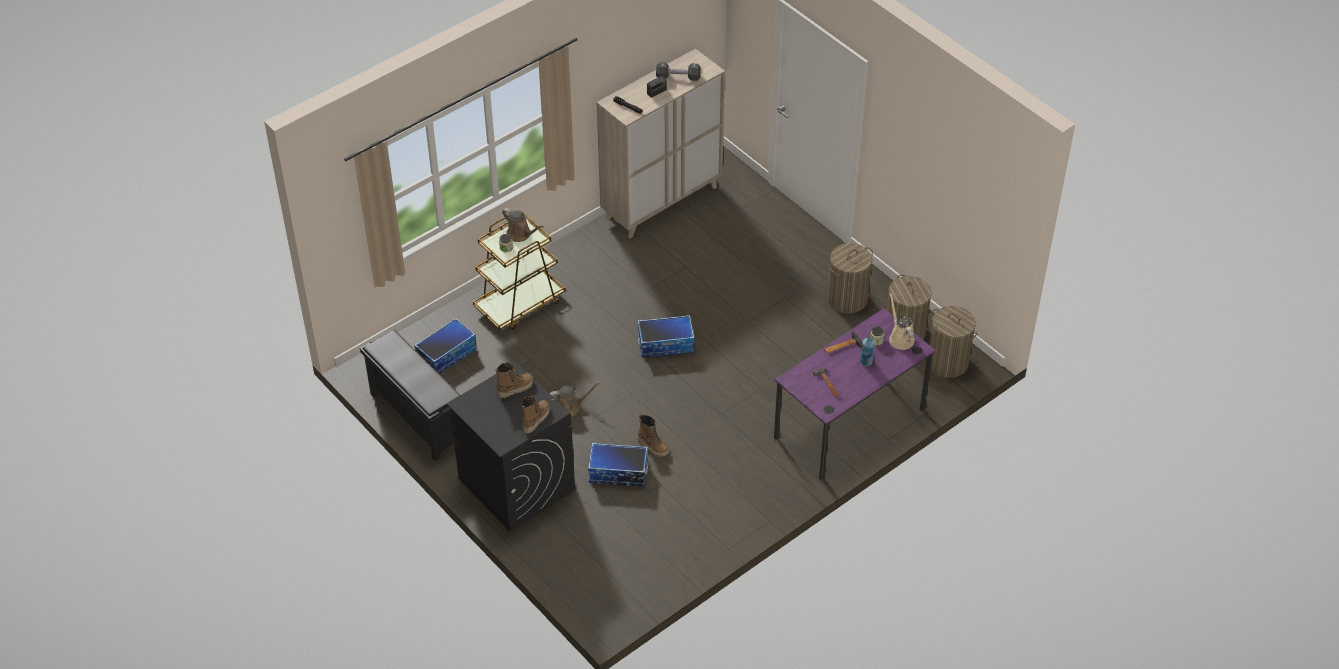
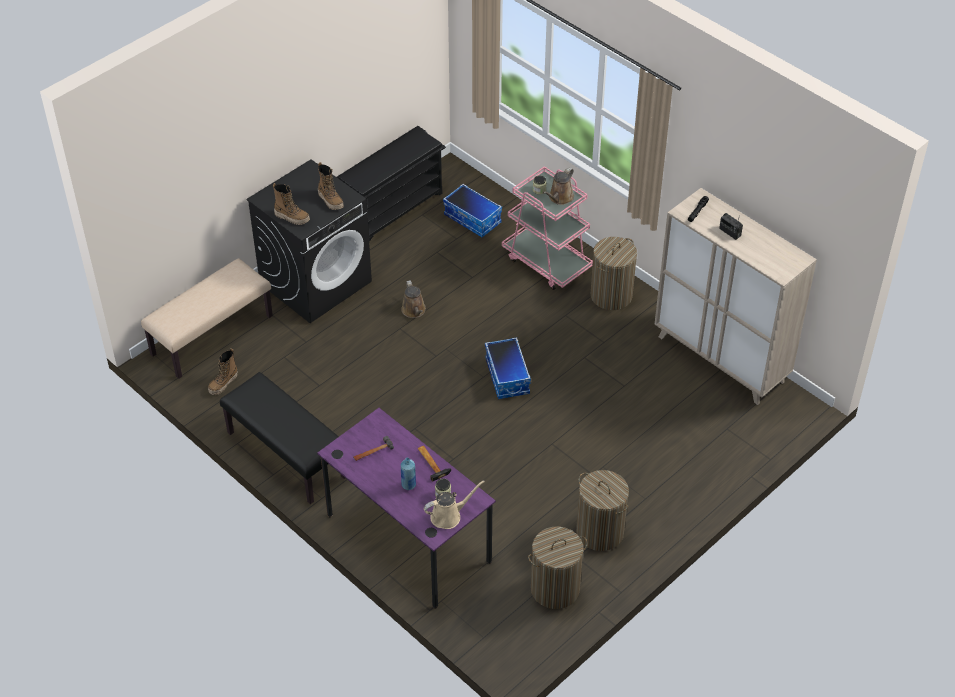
camera: 85 degrees right, 0 degrees up
brown cart [473,213,565,330] -> pink cart [502,166,593,290]
storage box [588,443,648,487] -> none
boot [638,413,669,457] -> boot moved to [208,348,238,395]
black dumbbell [656,62,701,81] -> none
laundry basket [929,306,977,378] -> laundry basket moved to [591,237,637,310]
none -> beige bench [141,258,273,379]
none -> black bench [220,372,345,504]

